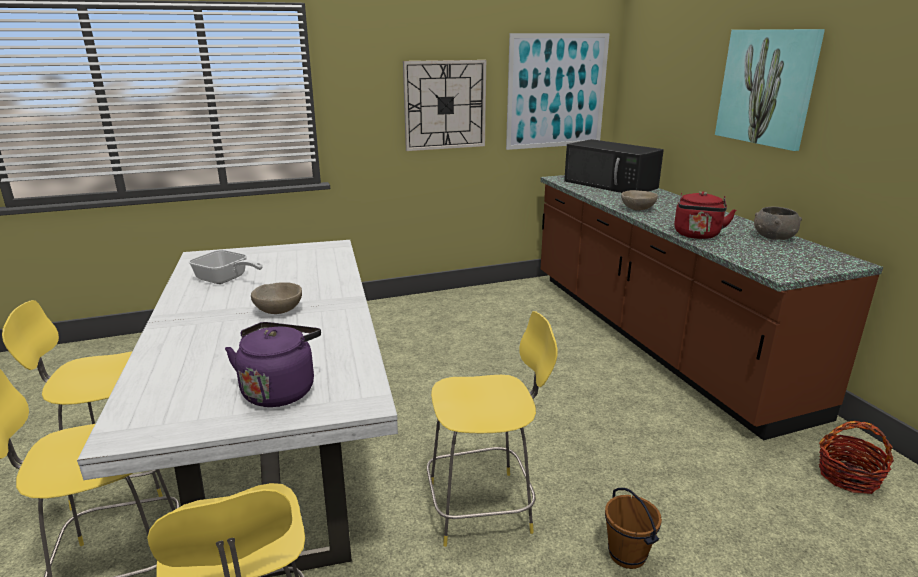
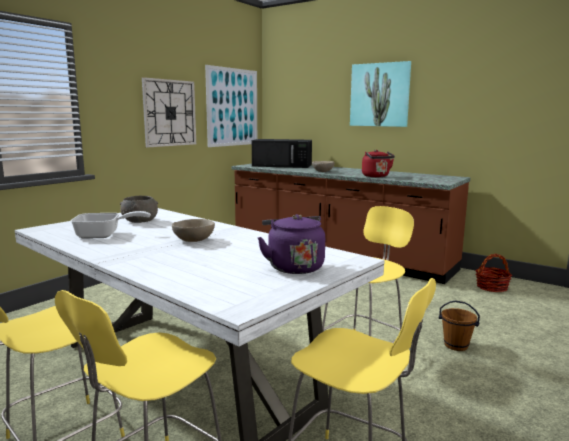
camera: 35 degrees left, 10 degrees down
grey bowl [754,207,802,240] -> grey bowl moved to [120,196,158,223]

